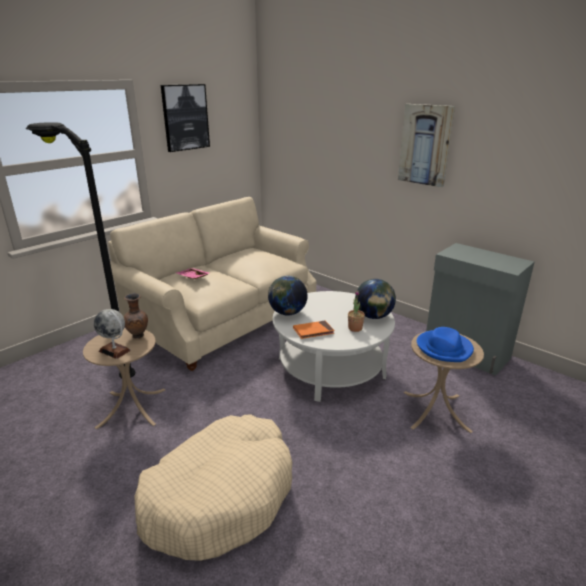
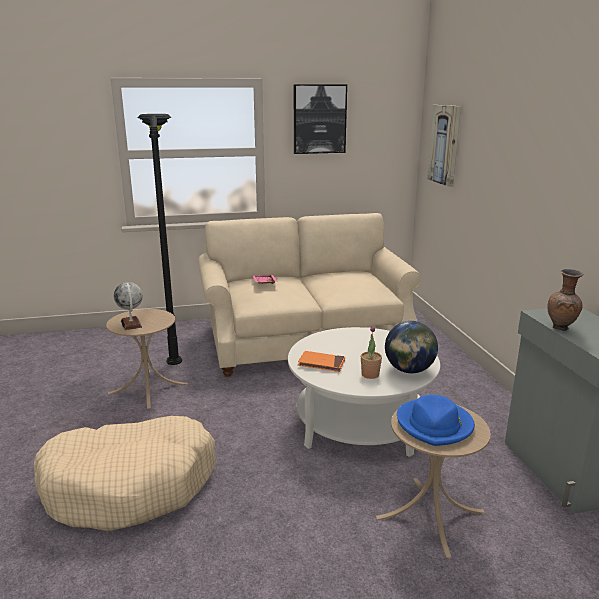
camera: 35 degrees right, 5 degrees down
brown vase [124,293,148,338] -> brown vase moved to [547,269,583,331]
globe [268,276,308,315] -> none
picture [398,104,455,187] -> picture moved to [427,105,461,187]

